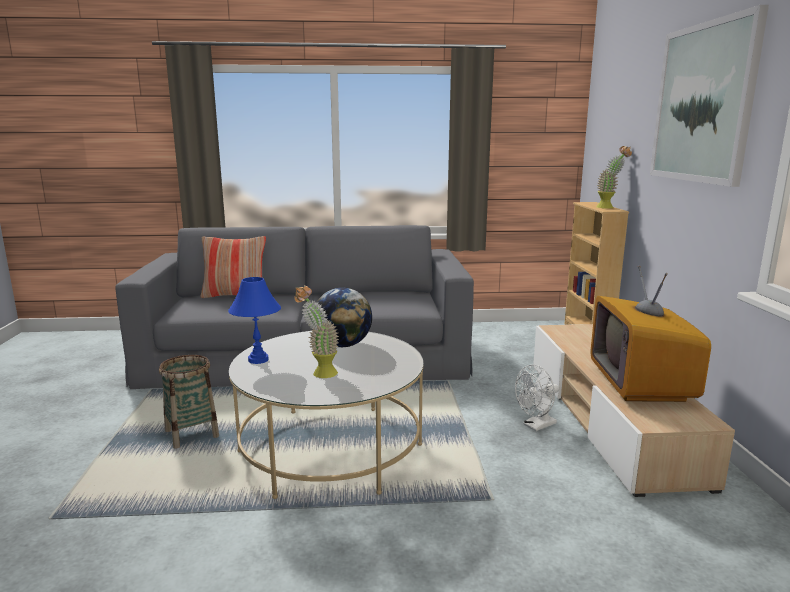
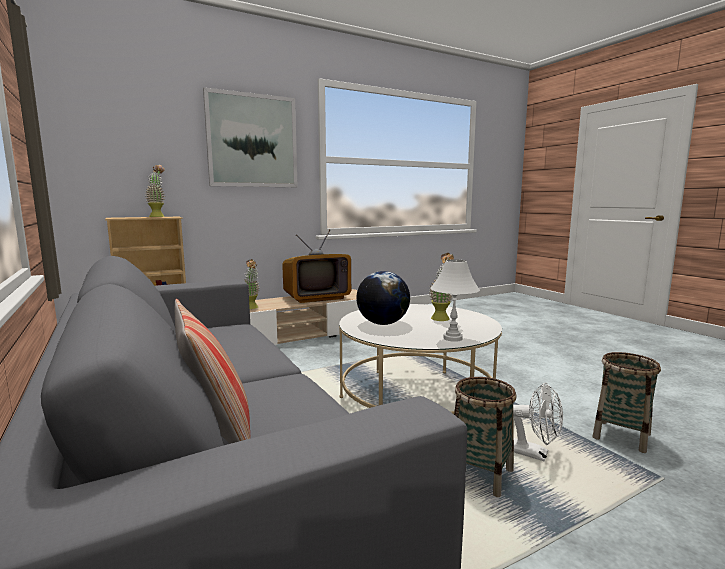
camera: 115 degrees left, 5 degrees down
blue table lamp [228,277,281,364] -> white table lamp [430,259,480,342]
white fan [515,365,559,431] -> white fan moved to [513,382,563,461]
none -> potted plant [244,259,260,309]
none -> basket [592,352,661,453]

